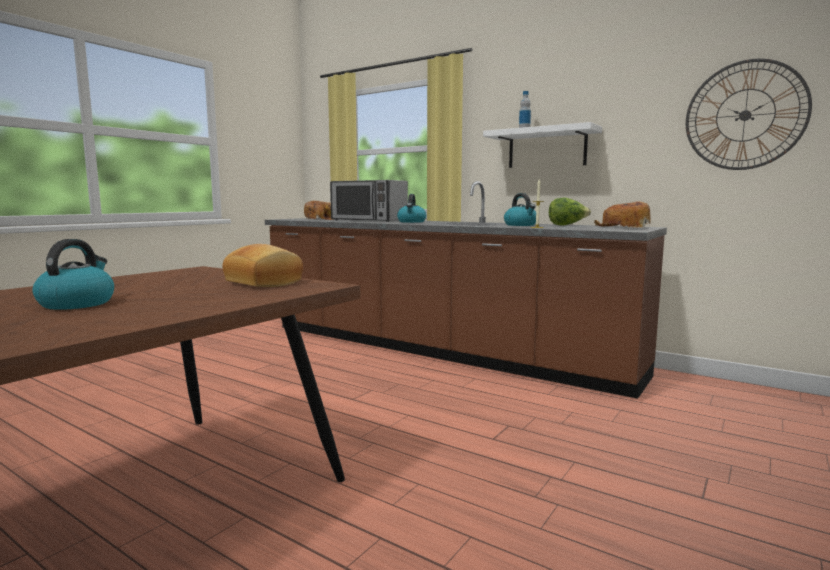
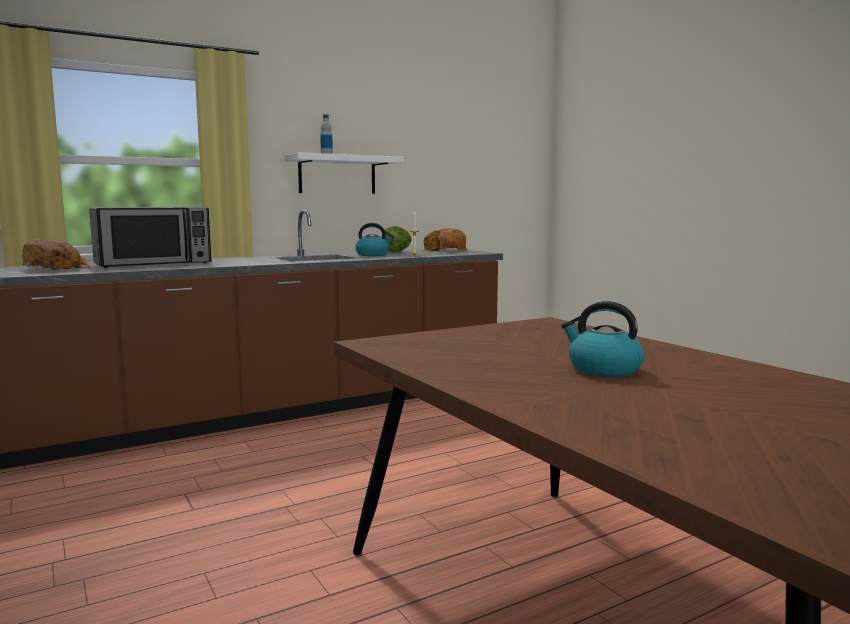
camera: 65 degrees left, 0 degrees up
bread [222,244,303,287] -> none
kettle [397,194,426,223] -> none
wall clock [686,59,812,170] -> none

